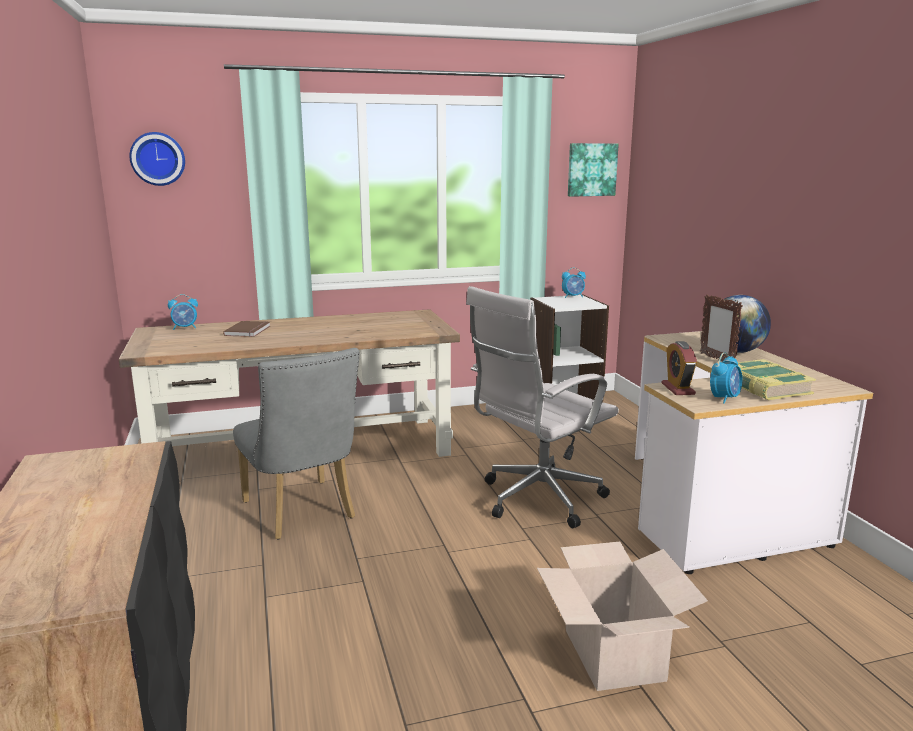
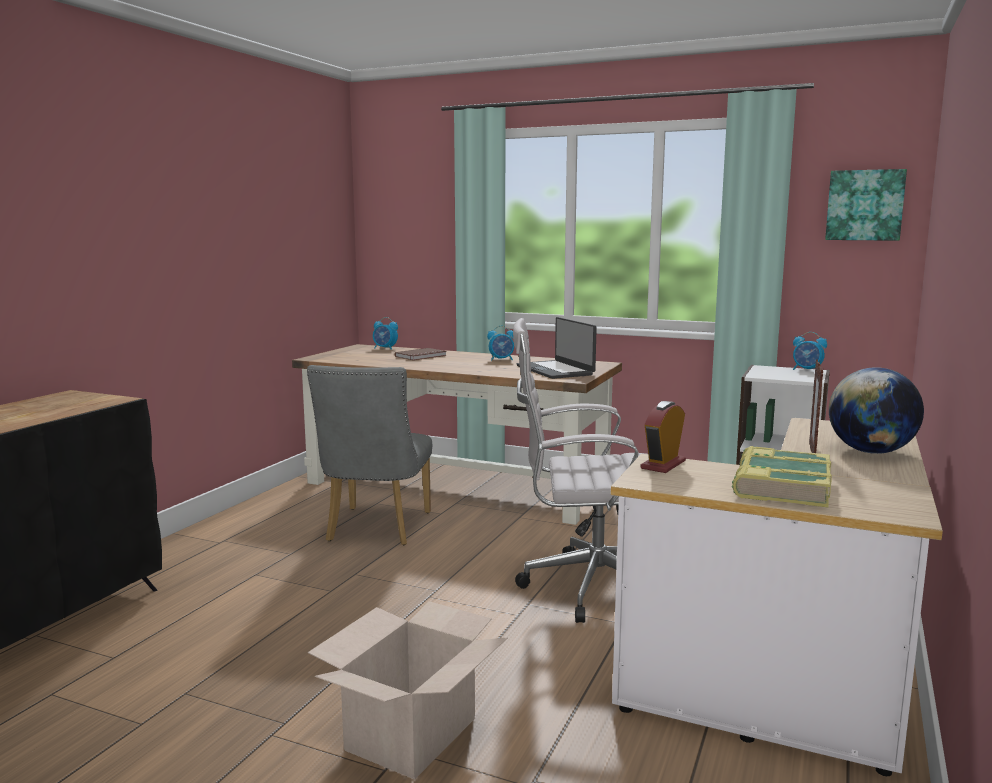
camera: 40 degrees right, 5 degrees down
wall clock [129,132,185,186] -> none
alarm clock [710,352,742,404] -> alarm clock moved to [487,325,514,361]
none -> laptop [517,317,597,379]

